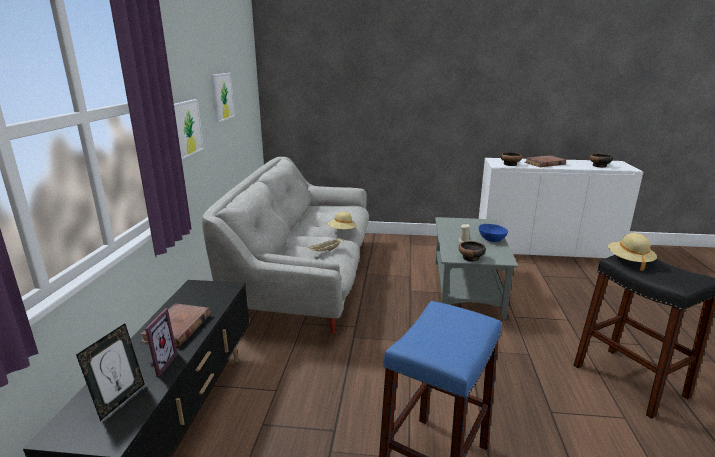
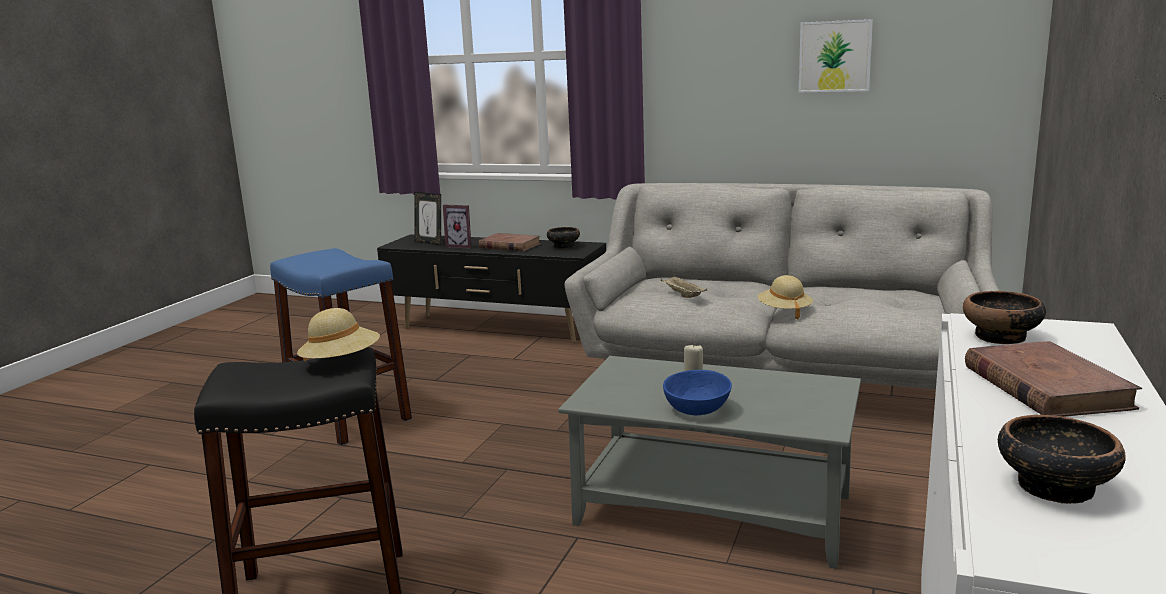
camera: 105 degrees right, 5 degrees down
picture [174,99,204,159] -> none
bowl [459,241,486,262] -> bowl moved to [547,227,580,249]

